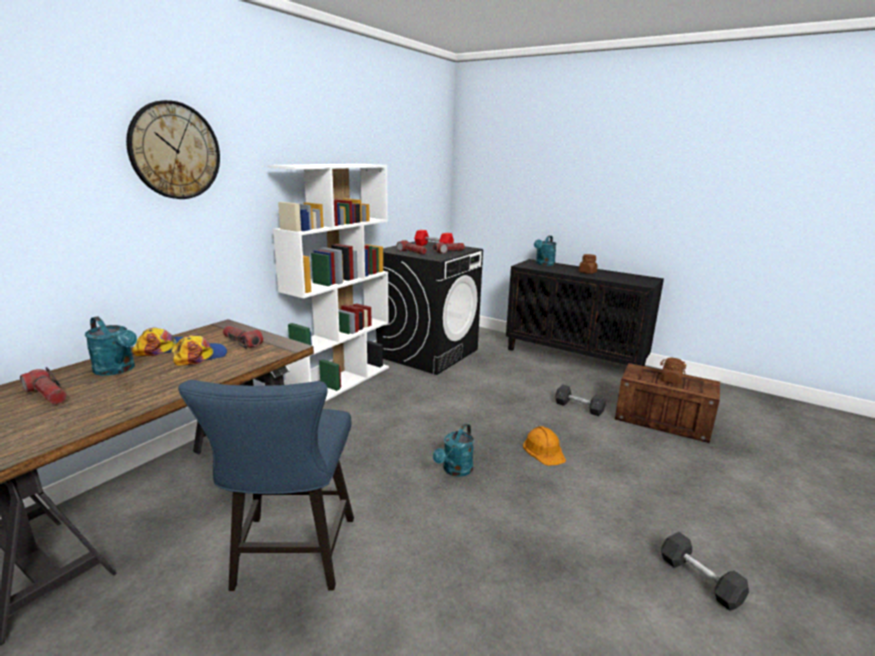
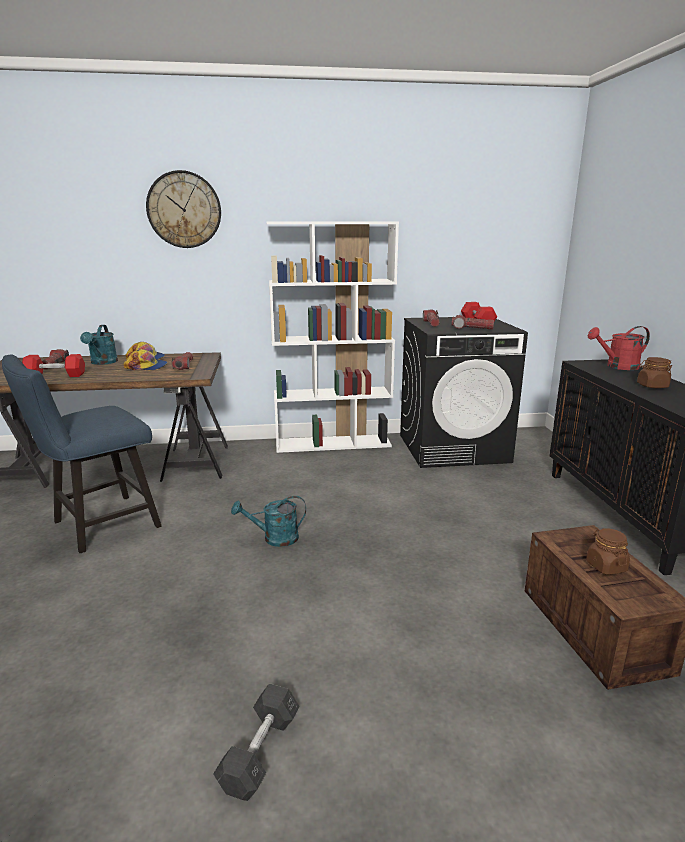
camera: 50 degrees right, 0 degrees up
orange hard hat [523,426,566,466] -> none
turquoise watering can [534,236,557,266] -> red watering can [588,326,650,370]
grey dumbbell [555,385,606,416] -> none
none -> red dumbbell [22,354,85,377]

